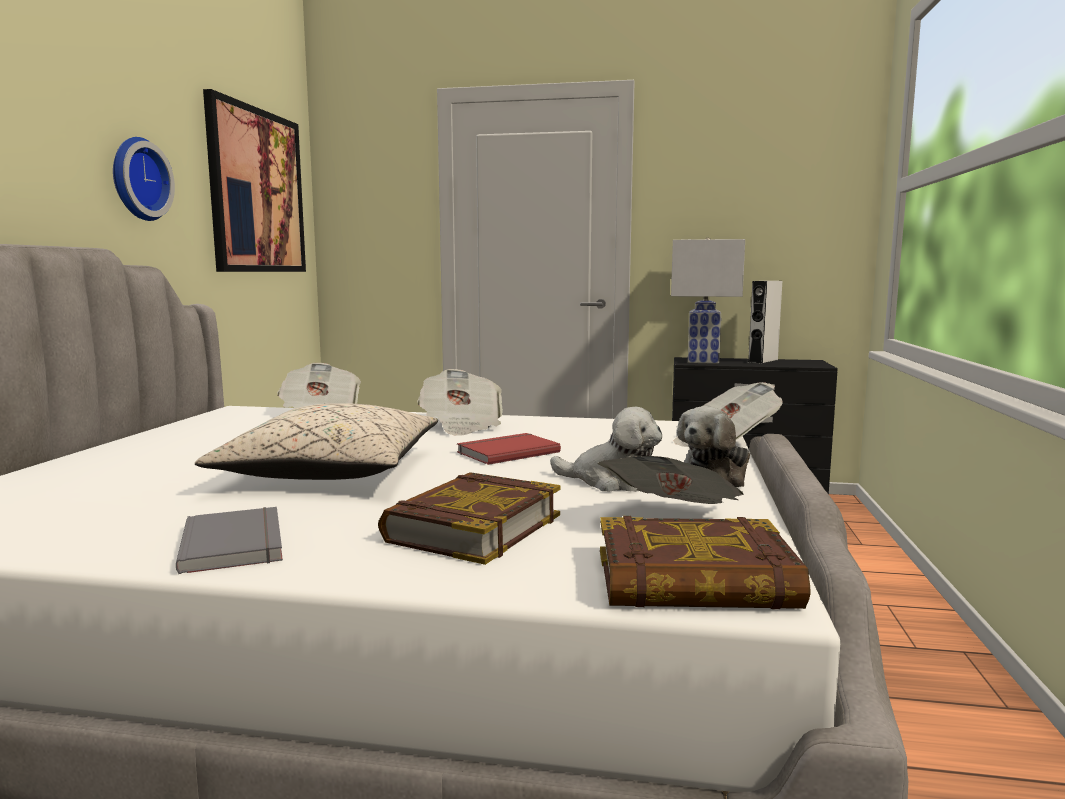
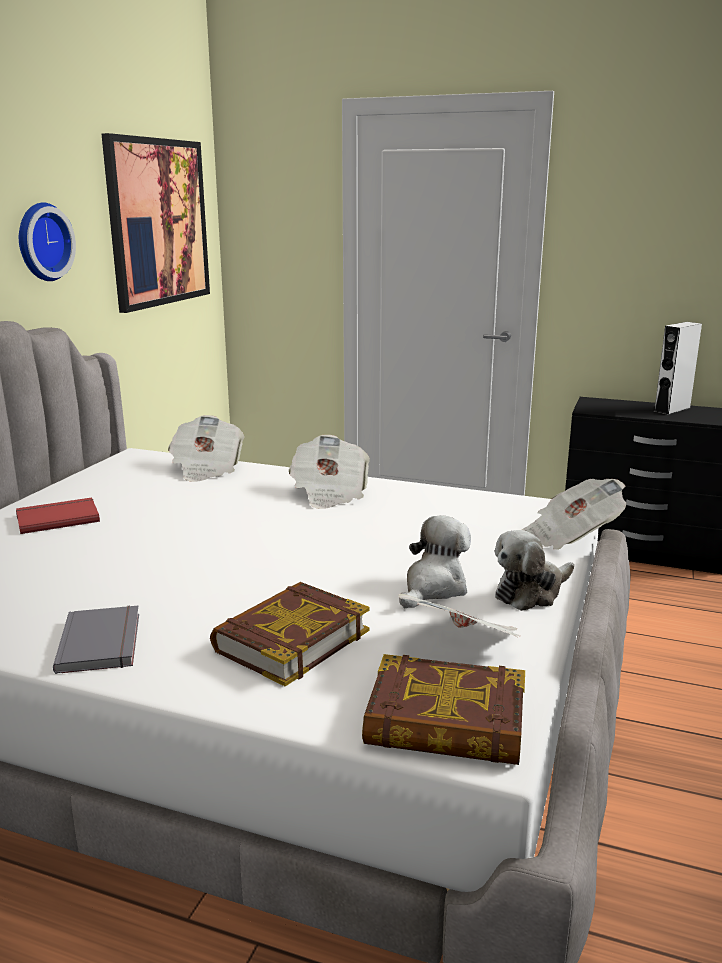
camera: 10 degrees right, 10 degrees up
beige pillow [195,403,438,480] -> none
red book [457,433,561,465] -> red book moved to [16,497,100,534]
plush toy [550,407,662,492] -> plush toy turned 90 degrees counterclockwise [399,515,471,608]
white table lamp [671,238,745,364] -> none

